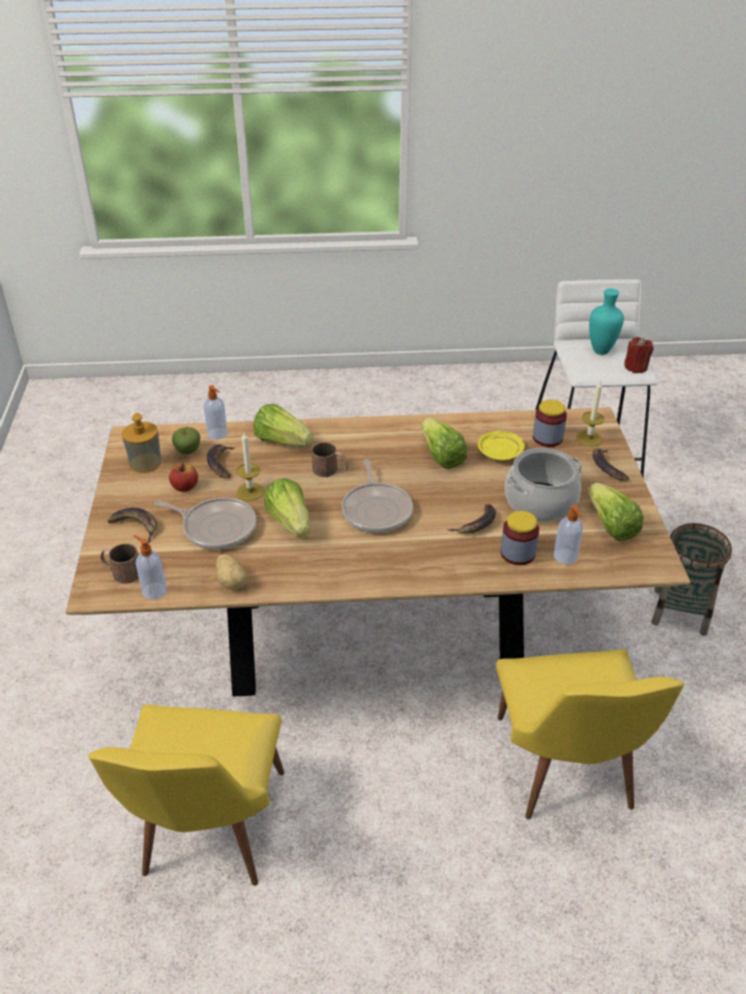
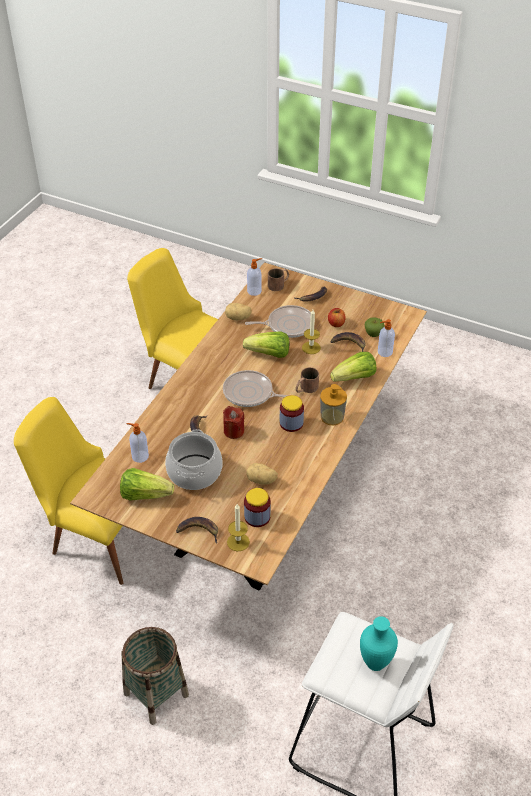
camera: 120 degrees right, 5 degrees up
soap dispenser [122,413,161,473] -> soap dispenser moved to [320,384,347,425]
frying pan [154,498,257,549] -> frying pan turned 150 degrees counterclockwise [245,305,315,338]
lettuce [421,418,467,469] -> none
yellow plate [478,431,525,461] -> potato [246,463,278,485]
jar [501,511,539,565] -> jar moved to [280,395,304,432]
red candle [624,337,654,373] -> red candle moved to [223,406,244,439]

